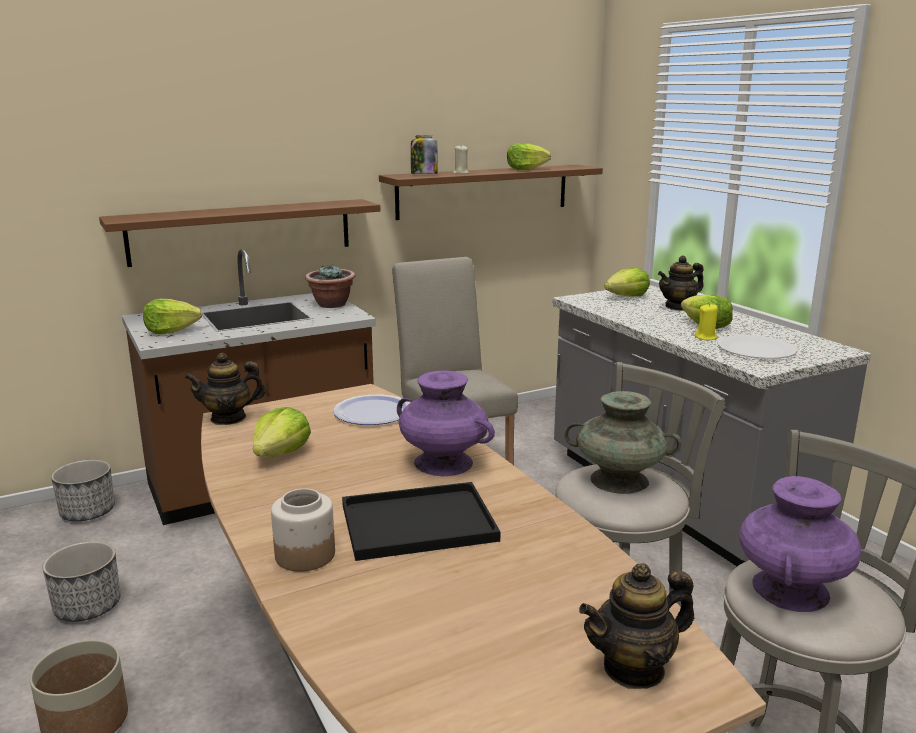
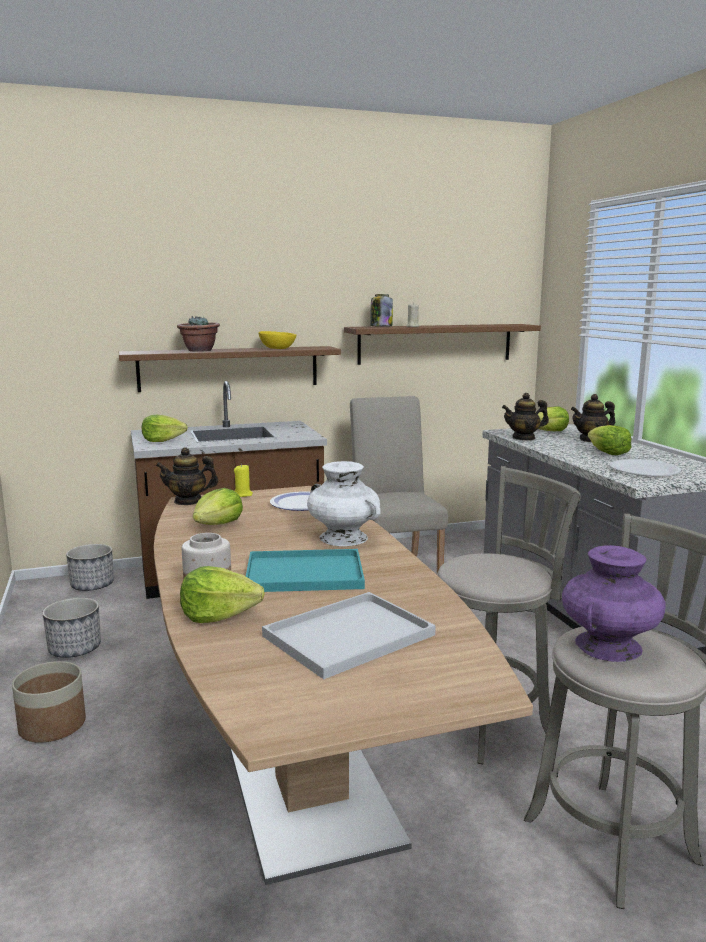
camera: 10 degrees right, 5 degrees down
potted plant [305,265,355,308] -> potted plant moved to [177,316,220,352]
black tray [342,482,500,561] -> turquoise tray [246,549,365,592]
purple vase [397,370,495,476] -> white vase [307,461,380,546]
lettuce [507,143,551,170] -> lettuce moved to [180,566,265,623]
turquoise vase [564,391,681,494] -> none
teapot [579,563,694,689] -> teapot moved to [502,393,549,440]
yellow candle [695,303,718,340] -> yellow candle moved to [234,464,253,497]
none -> yellow bowl [258,331,296,349]
none -> white tray [262,592,436,679]

